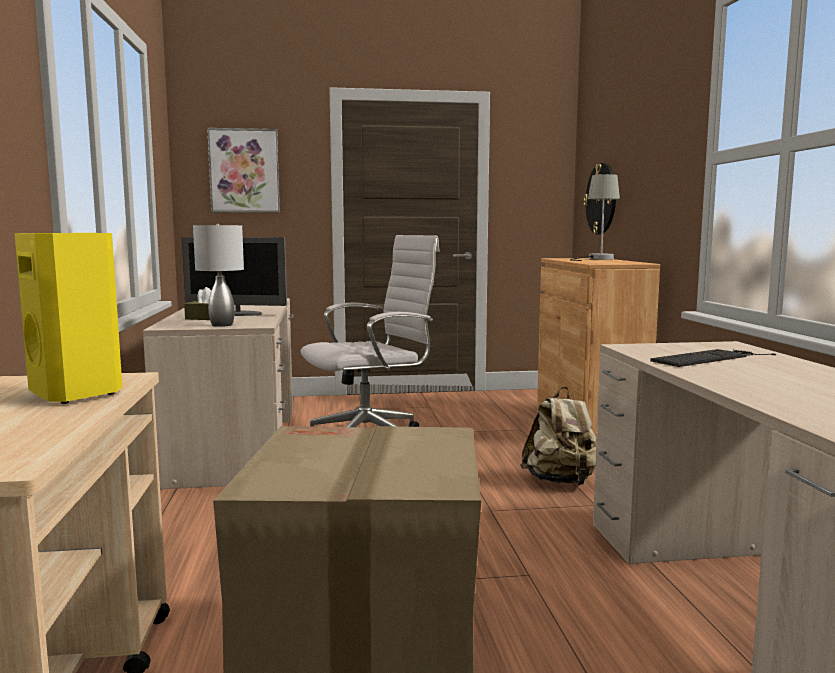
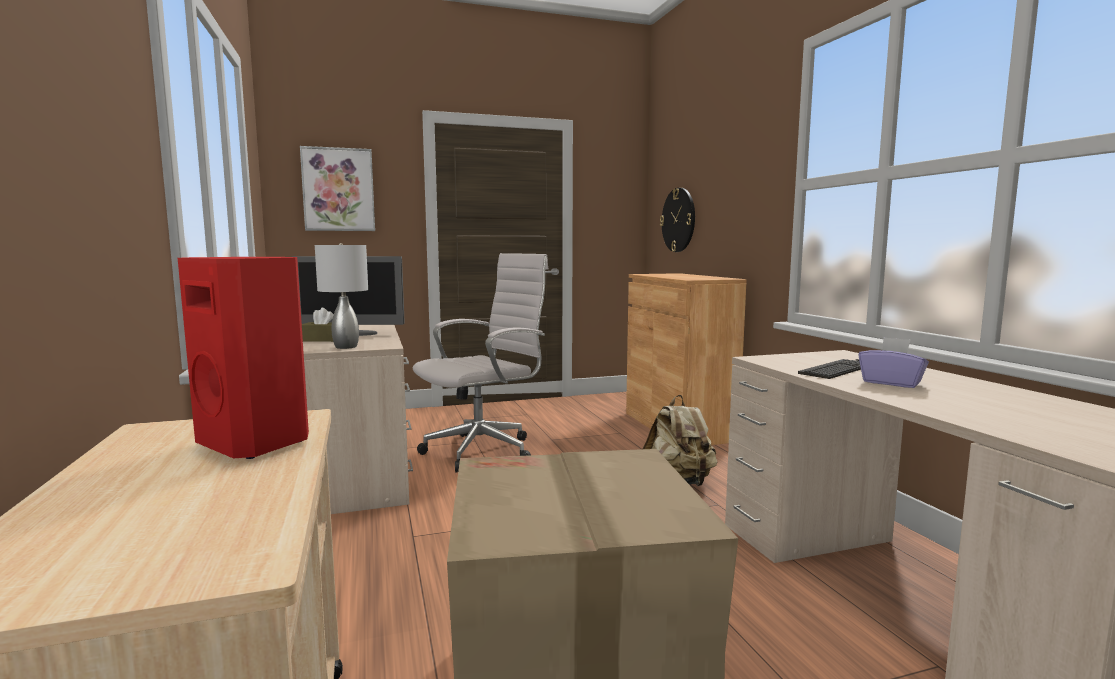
camera: 10 degrees left, 0 degrees up
yellow speaker [15,233,122,404] -> red speaker [178,257,309,459]
grey table lamp [570,174,620,261] -> none
none -> purple tissue box [858,337,929,388]

